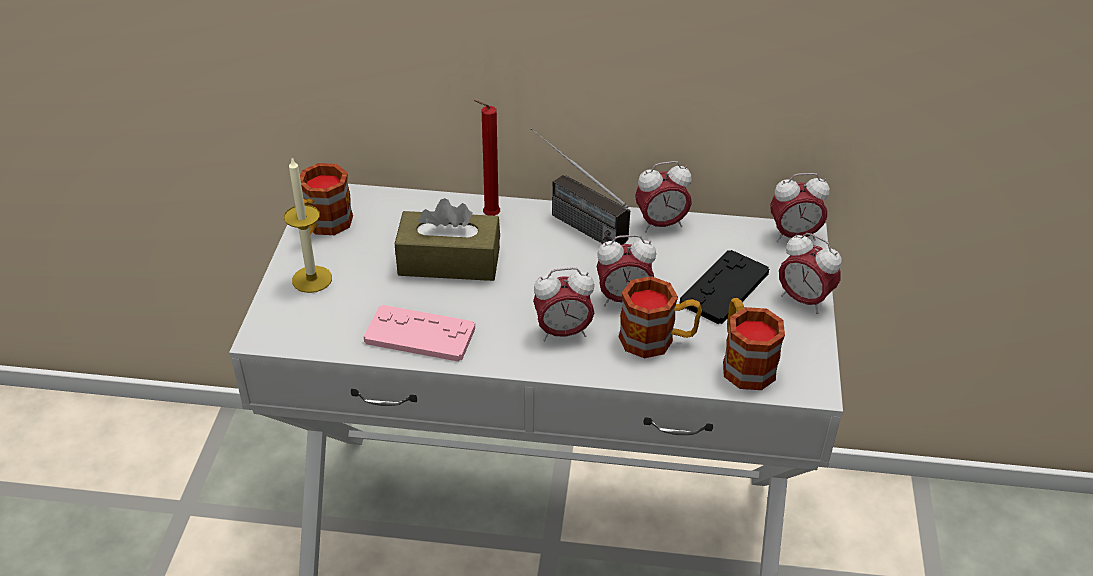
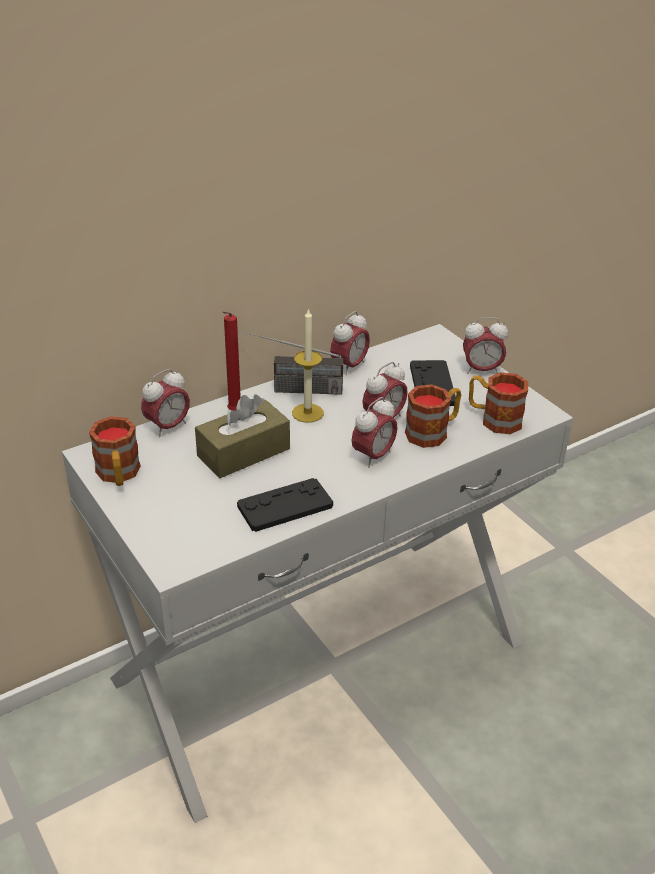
camera: 40 degrees left, 5 degrees down
candle [284,158,332,293] -> candle moved to [292,308,324,423]
pink game controller [363,305,475,362] -> black game controller [237,478,333,532]
alarm clock [770,173,830,242] -> alarm clock moved to [141,369,190,437]

